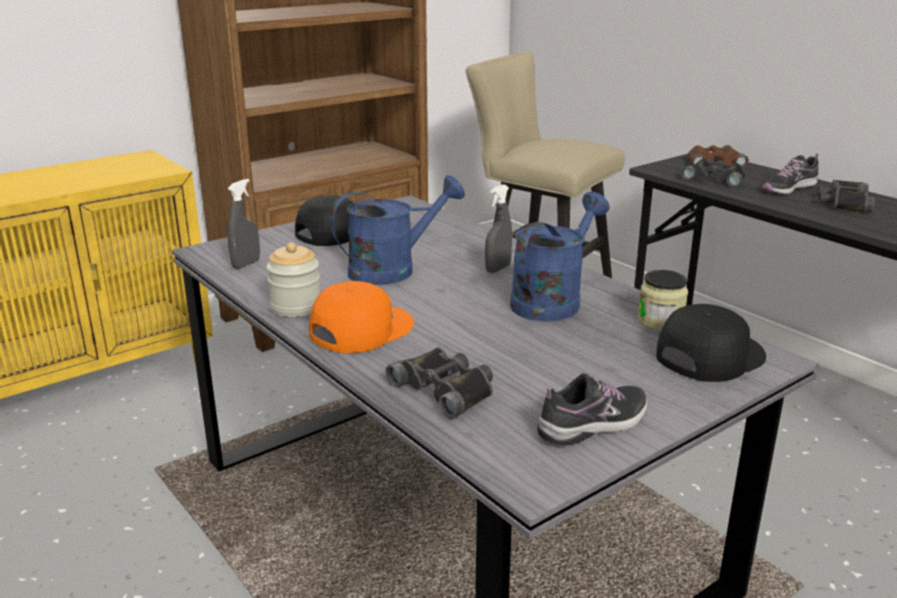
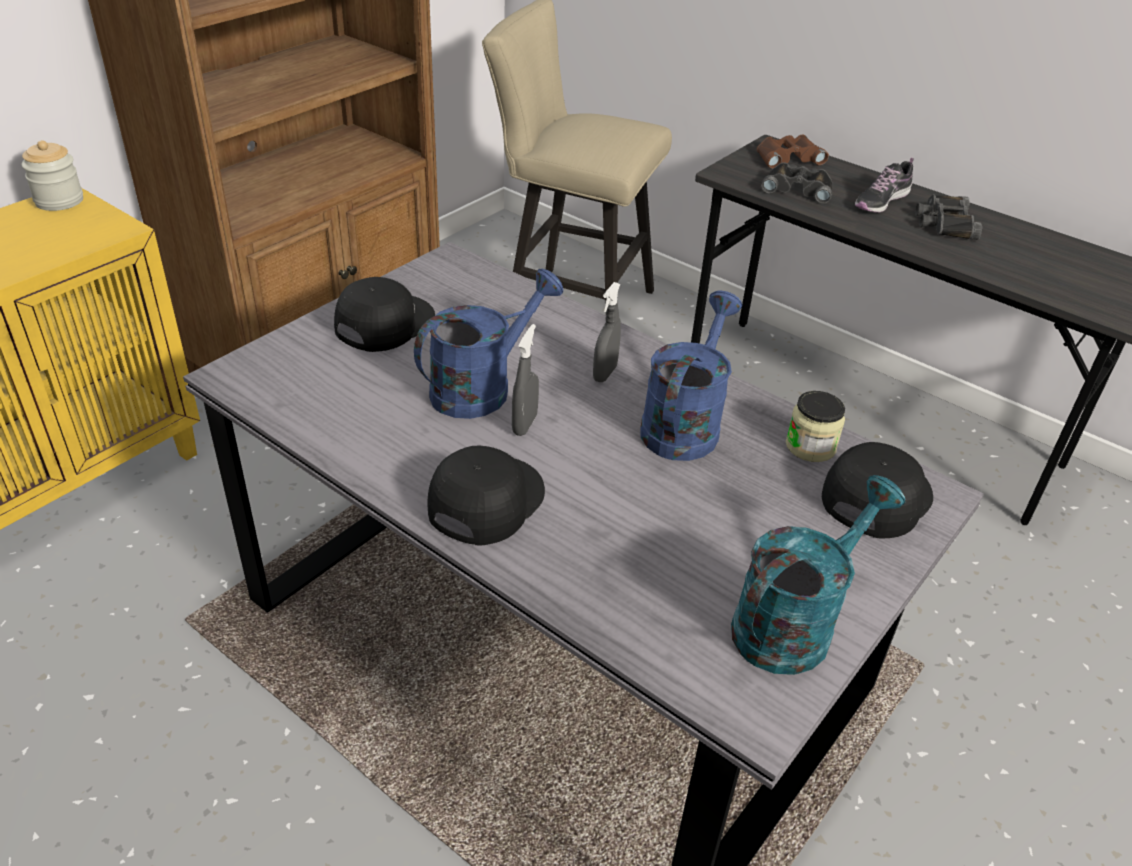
camera: 15 degrees left, 15 degrees up
grey spray bottle [228,179,260,269] -> grey spray bottle moved to [512,324,539,436]
jar [266,242,320,317] -> jar moved to [22,140,83,211]
orange cap [309,281,414,354] -> black cap [428,446,545,546]
black binoculars [386,347,493,419] -> none
shoe [537,373,648,446] -> turquoise watering can [731,475,905,675]

